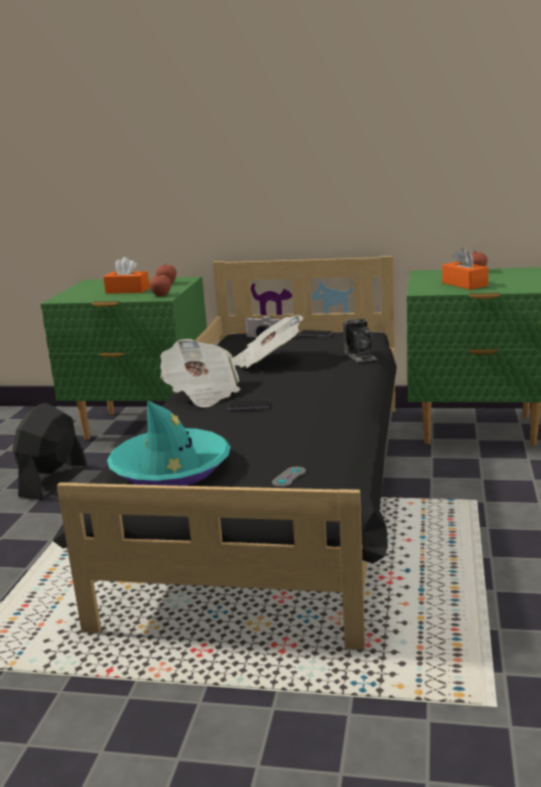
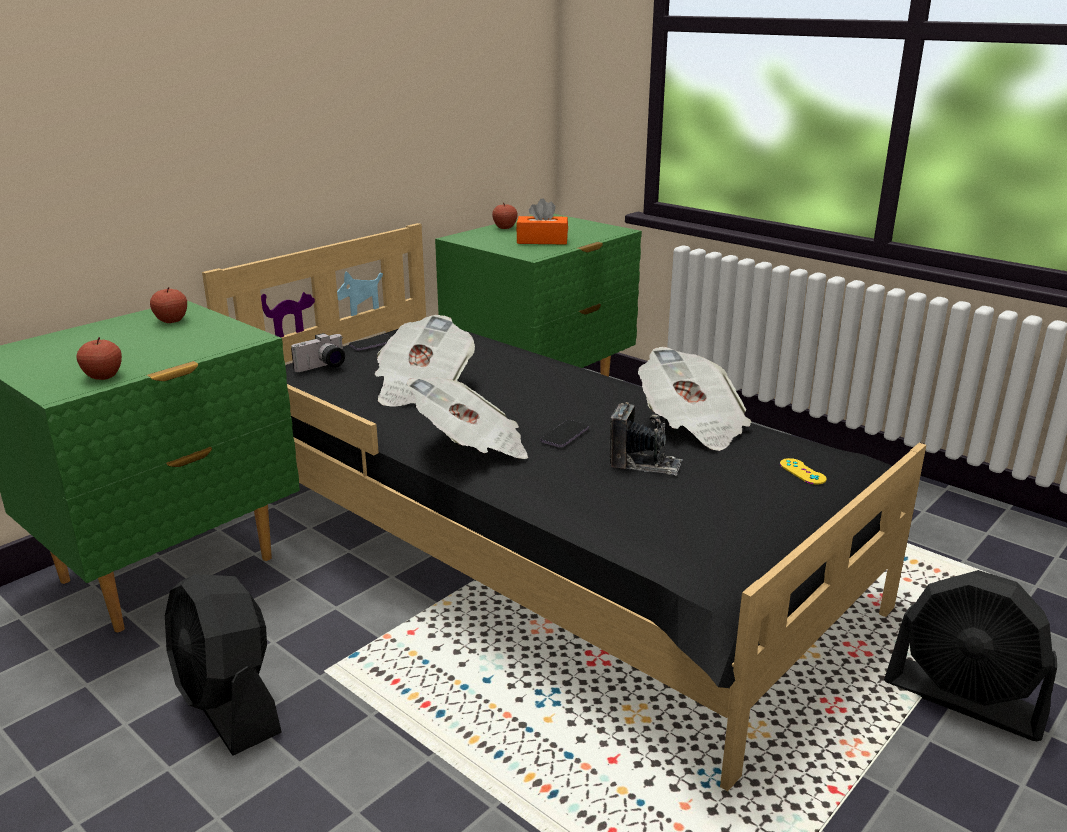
camera: 60 degrees left, 5 degrees up
orange tissue box [103,257,150,294] -> none
turquoise hat [107,400,231,486] -> none
apple [149,273,171,296] -> apple moved to [76,337,122,380]
grey game controller [272,466,306,487] -> yellow game controller [780,458,827,485]
camera [343,318,378,363] -> camera moved to [609,402,682,476]
none -> newspaper [638,347,752,451]
none -> black fan [884,570,1057,741]

